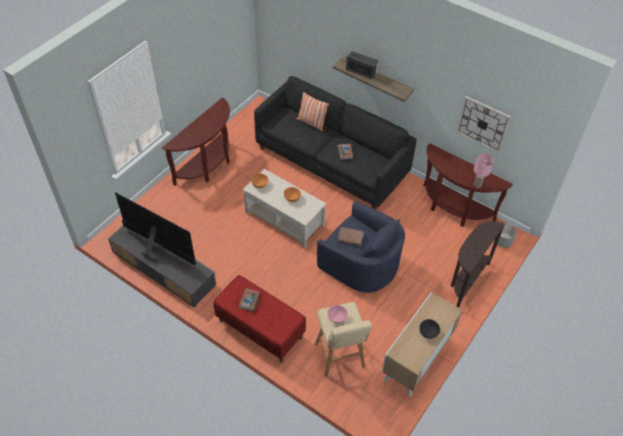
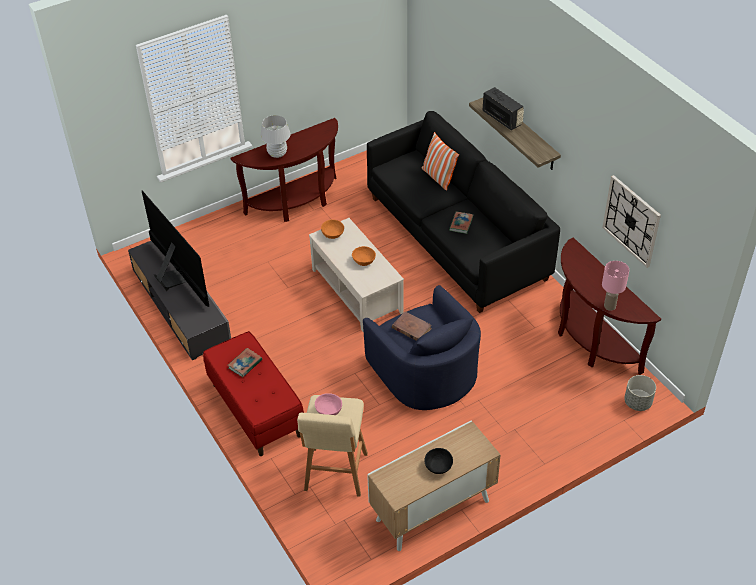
camera: 25 degrees right, 5 degrees down
brown console table [451,221,505,308] -> none
none -> white table lamp [260,115,291,158]

